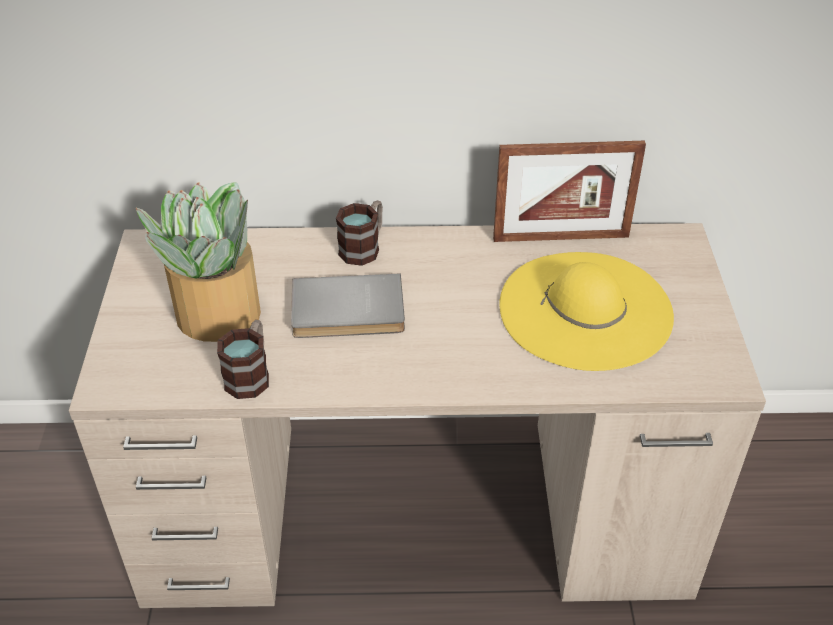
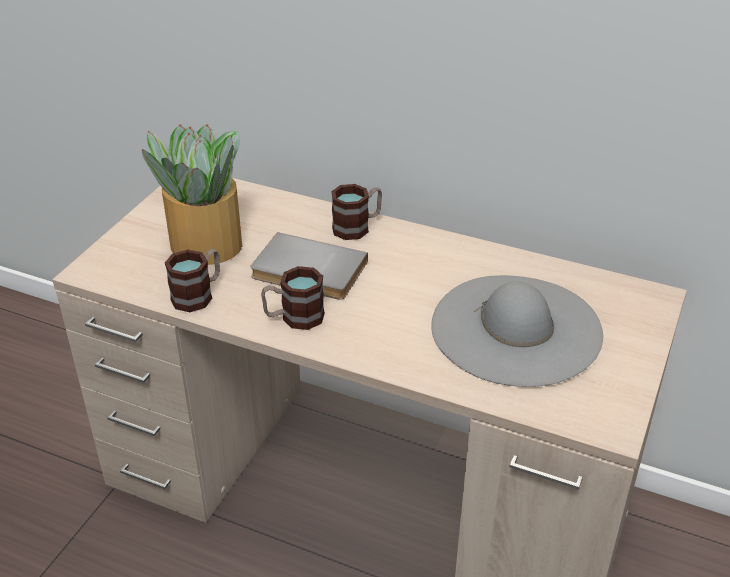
camera: 25 degrees right, 5 degrees down
picture frame [493,141,646,242] -> none
yellow hat [500,252,674,371] -> grey hat [431,275,603,387]
none -> mug [261,266,325,330]

